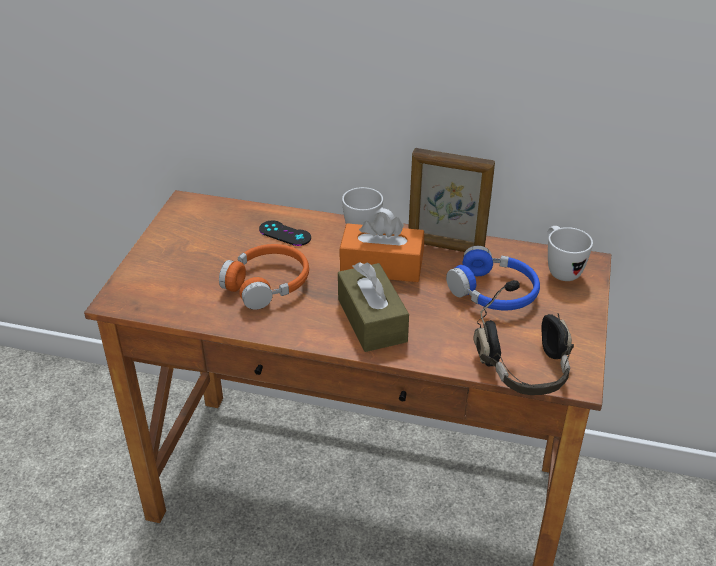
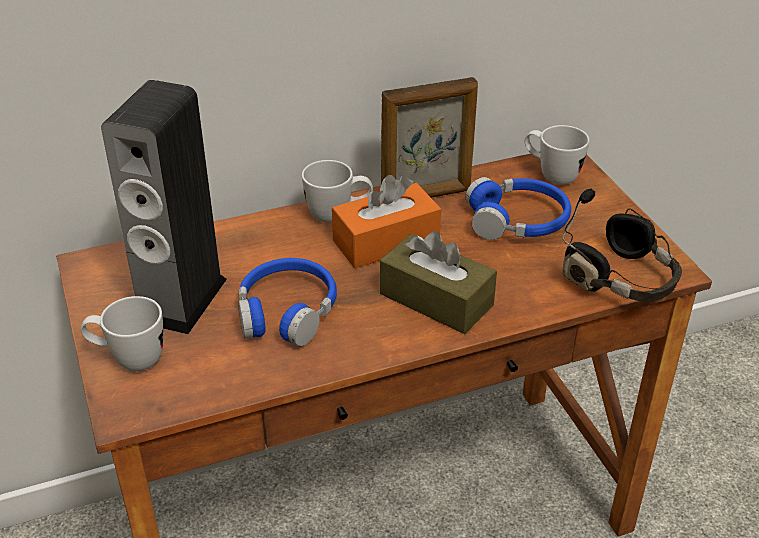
camera: 35 degrees left, 0 degrees up
orange headphones [219,244,309,310] -> blue headphones [238,258,337,346]
black game controller [259,221,311,246] -> none
none -> white mug [81,296,163,371]
none -> speaker [101,80,227,334]

